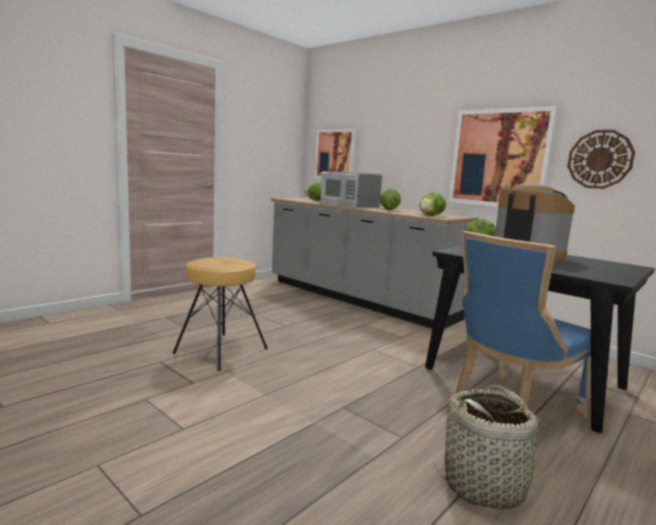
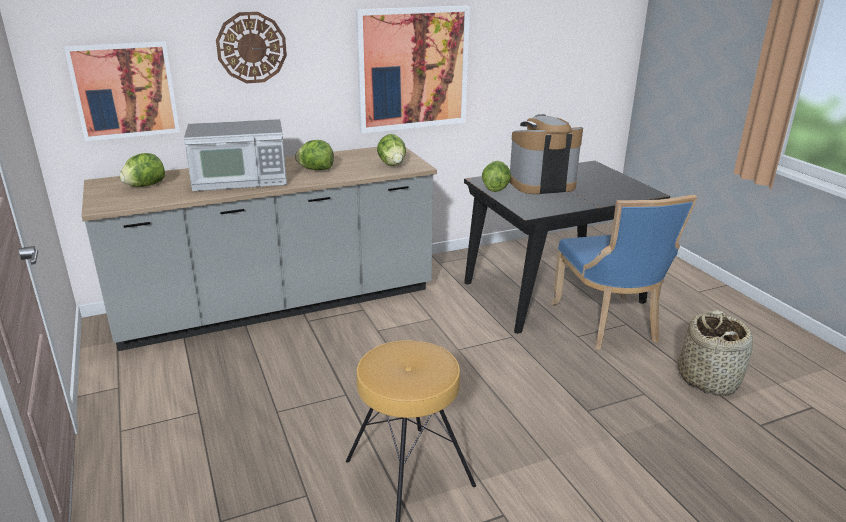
camera: 65 degrees left, 15 degrees up
wall clock [567,130,635,189] -> wall clock moved to [216,12,287,83]

